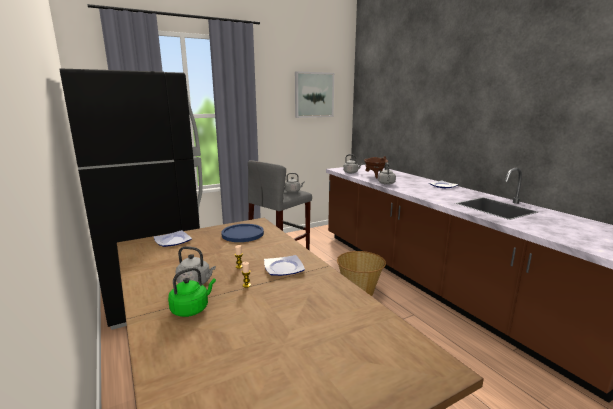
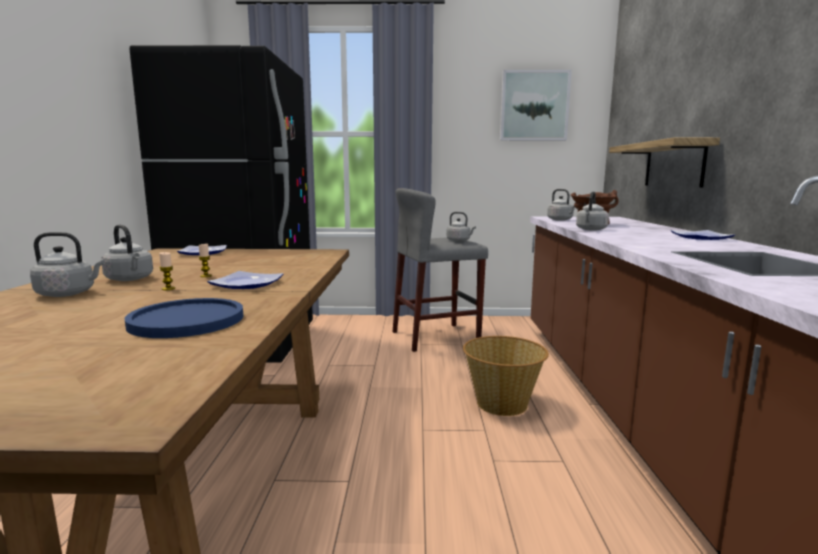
camera: 30 degrees right, 5 degrees down
green kettle [168,267,216,317] -> grey kettle [30,232,104,297]
blue plate [221,224,264,242] -> blue plate moved to [125,298,243,338]
none -> shelf [609,137,720,187]

